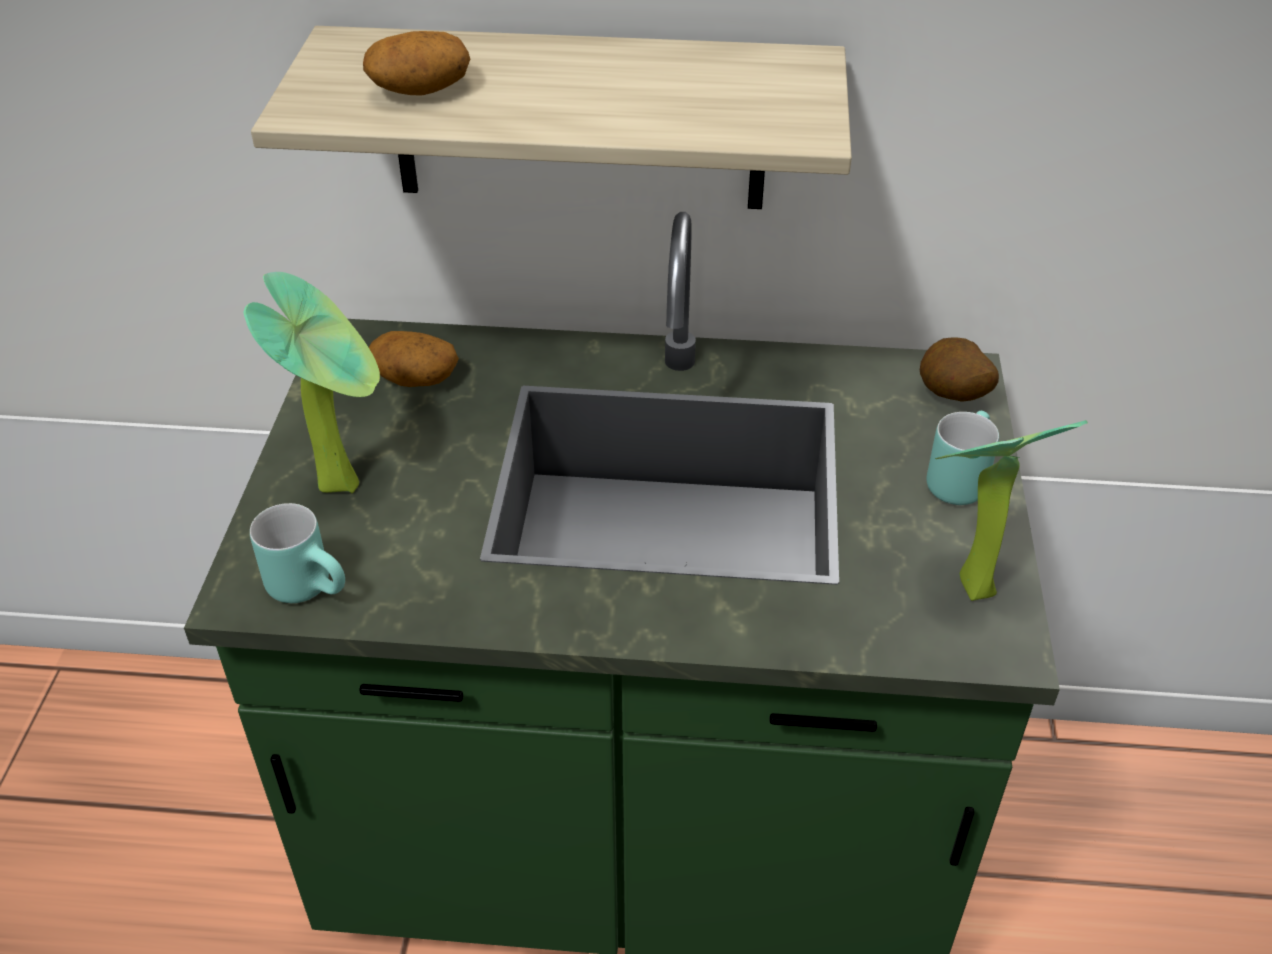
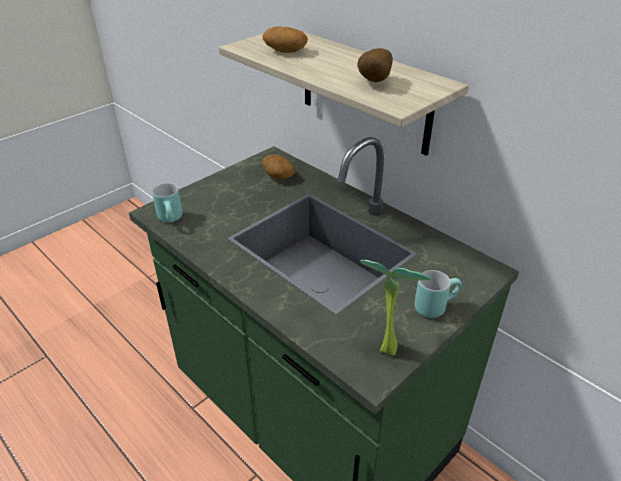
camera: 40 degrees right, 5 degrees down
potted plant [244,272,380,493] -> none
potato [920,337,999,402] -> potato moved to [357,48,393,82]

